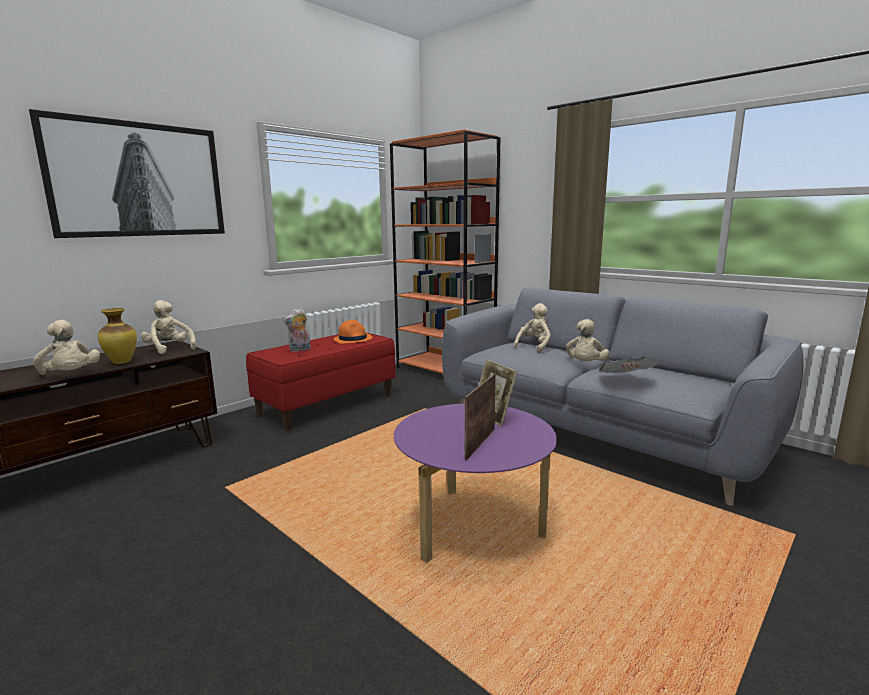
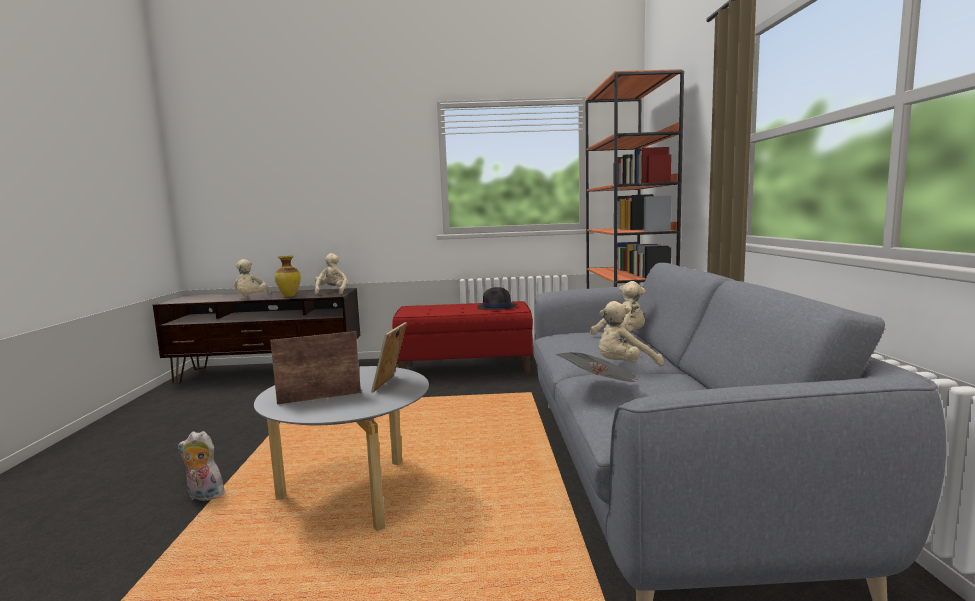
camera: 45 degrees right, 5 degrees down
picture [29,109,225,238] -> none
plush toy [284,308,310,352] -> plush toy moved to [178,431,225,501]
orange hat [333,320,372,344] -> black hat [477,287,517,310]
purple coffee table [394,404,557,563] -> grey coffee table [254,366,429,531]

